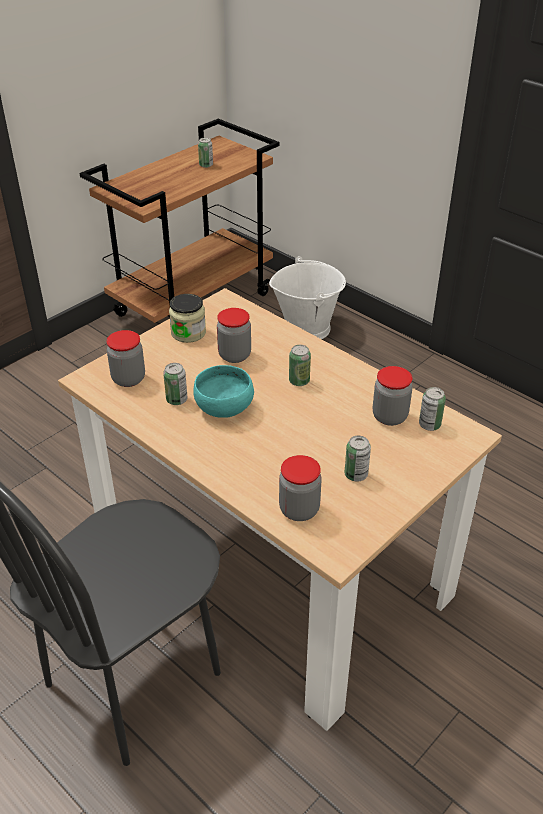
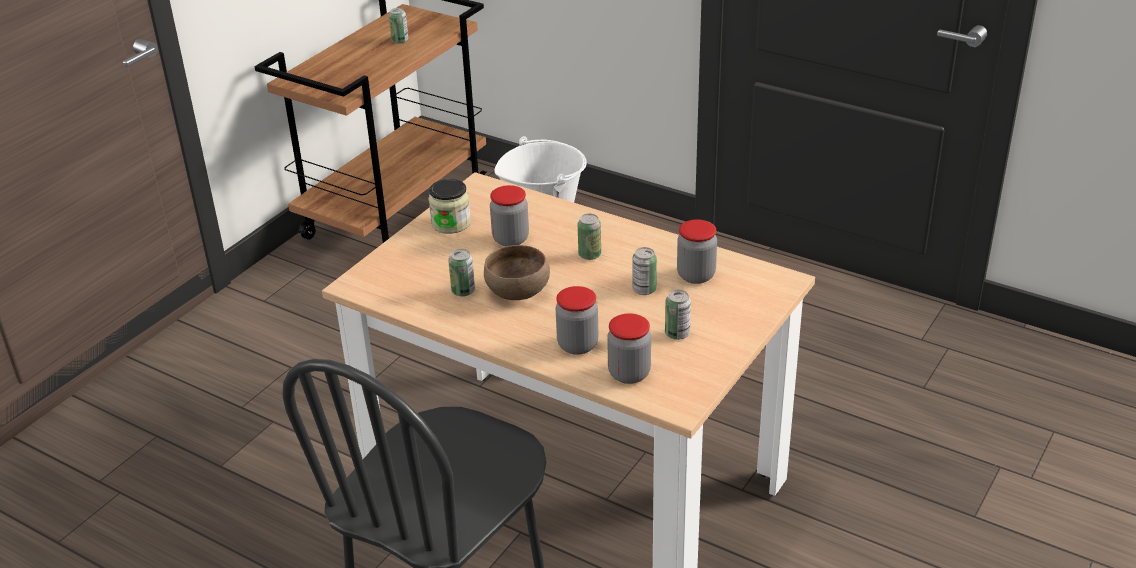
camera: 10 degrees left, 5 degrees down
jar [107,330,145,387] -> jar moved to [556,286,599,355]
turquoise bowl [193,365,254,418] -> brown bowl [484,245,550,300]
can [419,387,446,431] -> can moved to [632,247,657,295]

